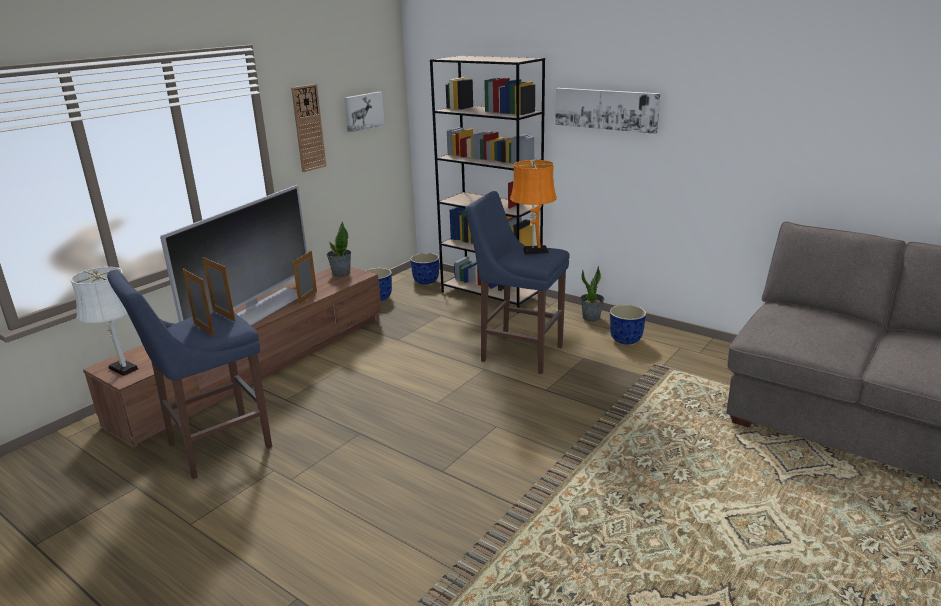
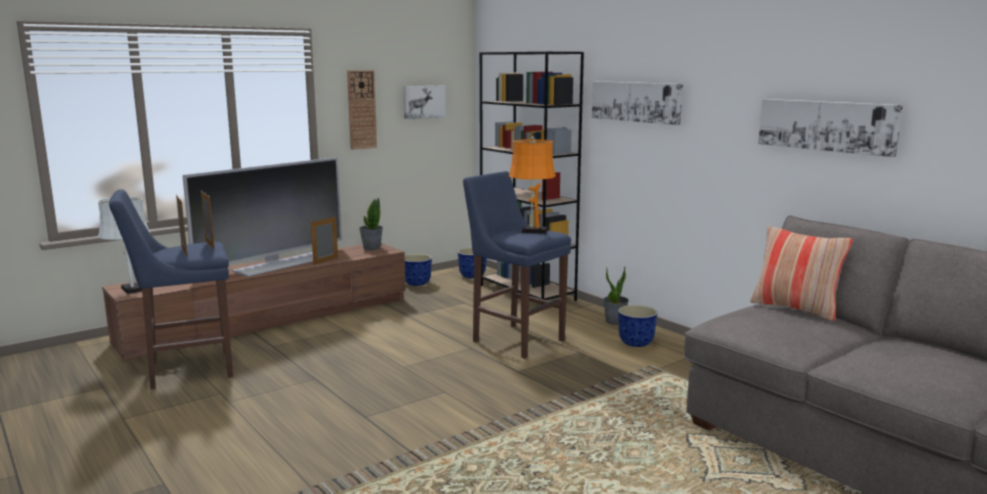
camera: 15 degrees right, 10 degrees down
none -> pillow [750,226,853,321]
none -> picture [758,99,903,157]

